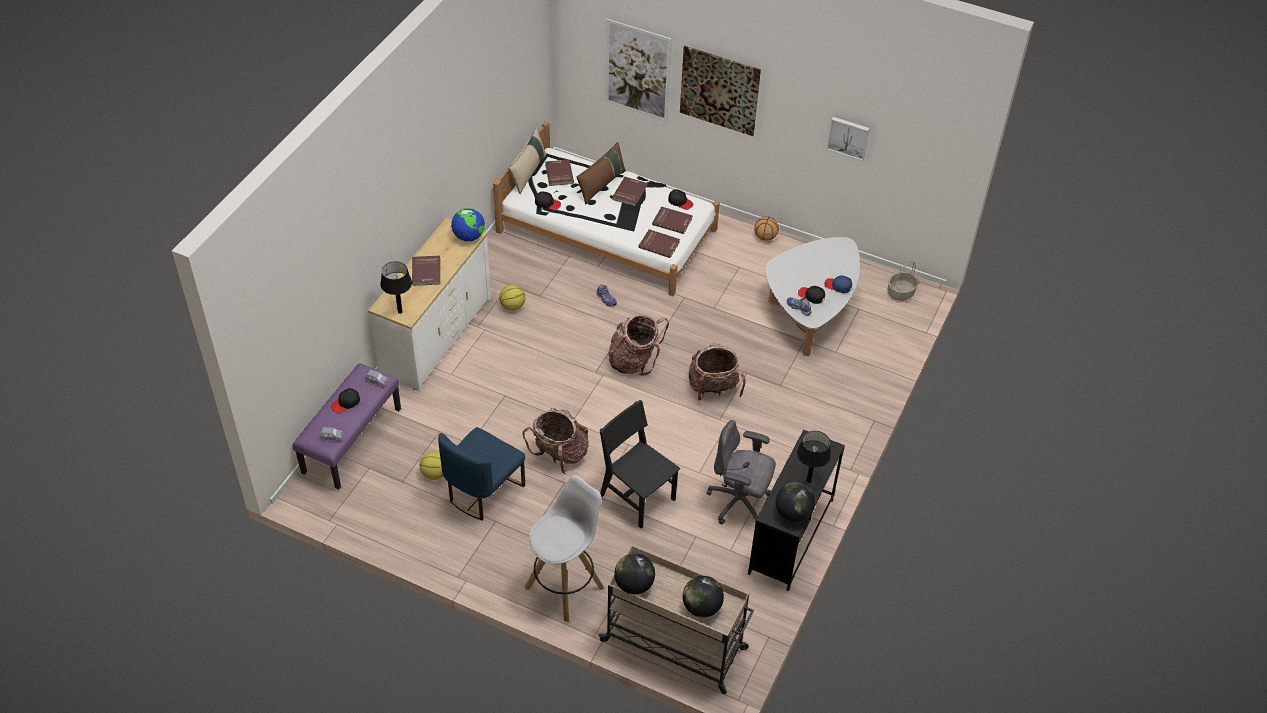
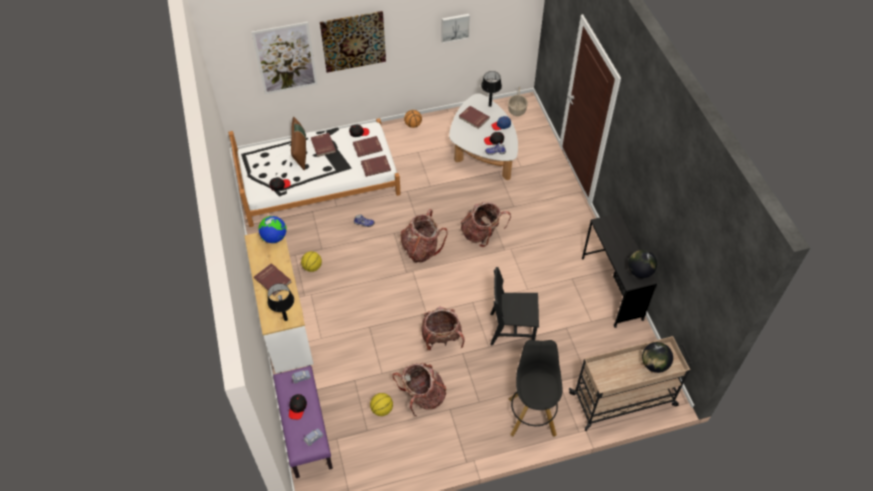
camera: 40 degrees left, 5 degrees up
blue chair [438,427,526,520] -> backpack [392,363,447,416]
beige pillow [508,128,546,194] -> none
white stool [525,475,604,622] -> black stool [509,340,562,437]
red book [545,160,574,186] -> red book moved to [459,106,490,129]
globe [614,553,655,594] -> none
grey office chair [706,420,776,525] -> none
black table lamp [797,431,831,483] -> black table lamp moved to [481,71,502,107]

